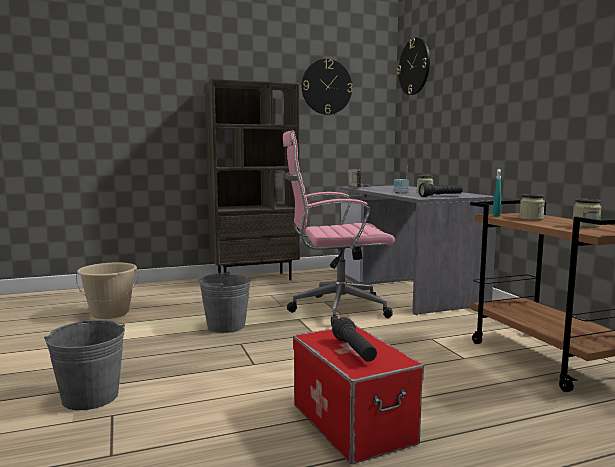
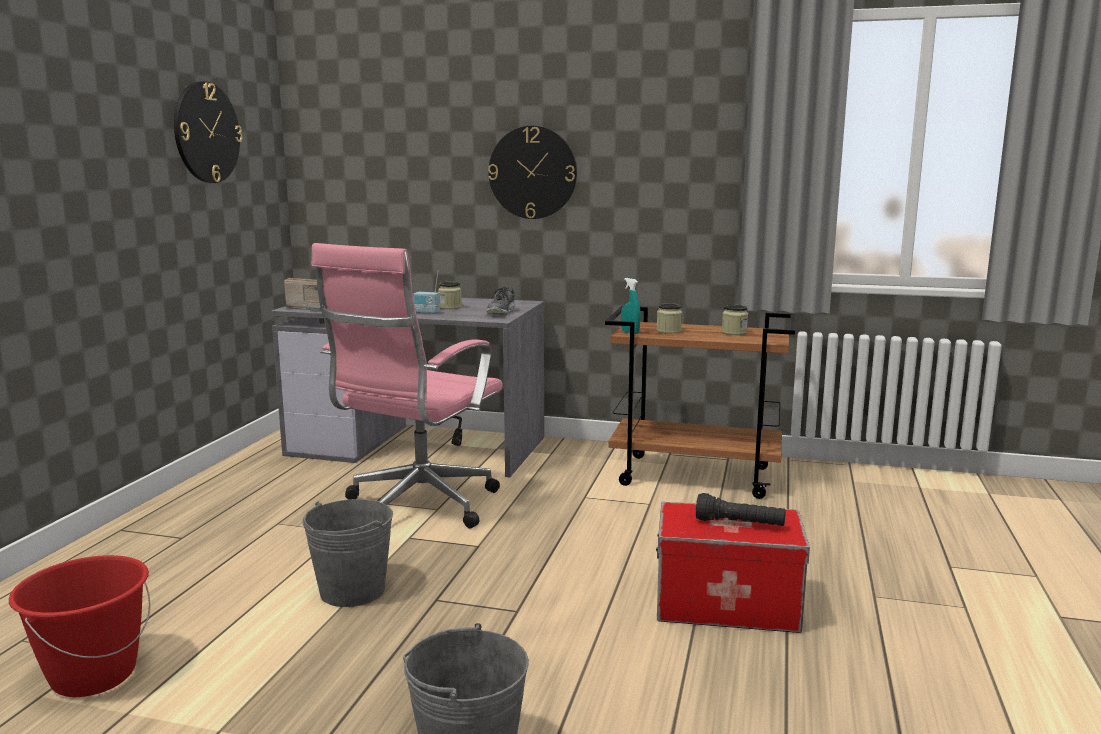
camera: 55 degrees left, 5 degrees up
beige bucket [76,263,138,319] -> red bucket [9,555,151,697]
brown bookcase [204,79,300,280] -> none
wall clock [397,37,430,95] -> wall clock moved to [488,126,577,219]
black flashlight [419,183,463,197] -> shoe [487,287,515,316]

